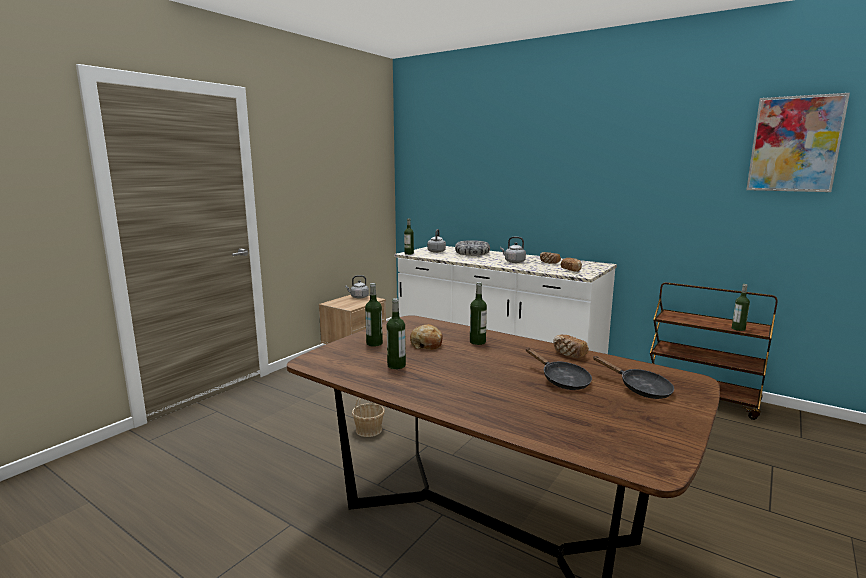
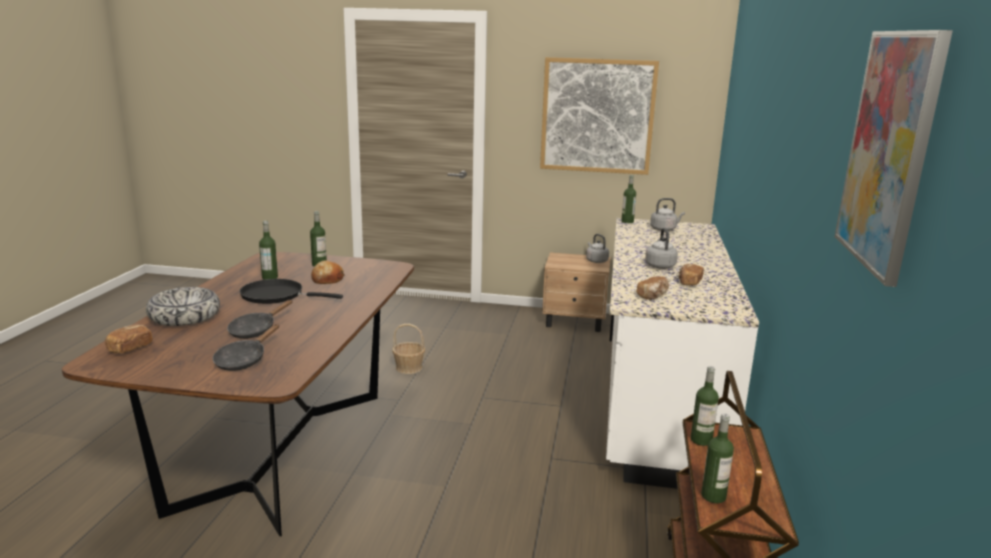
camera: 65 degrees right, 5 degrees up
bowl [455,240,490,256] -> bowl moved to [146,287,220,326]
bottle [470,282,487,345] -> bottle moved to [691,366,719,446]
bread [553,335,589,358] -> bread moved to [105,325,153,353]
none -> black frying pan [239,279,343,304]
none -> picture [540,57,659,175]

